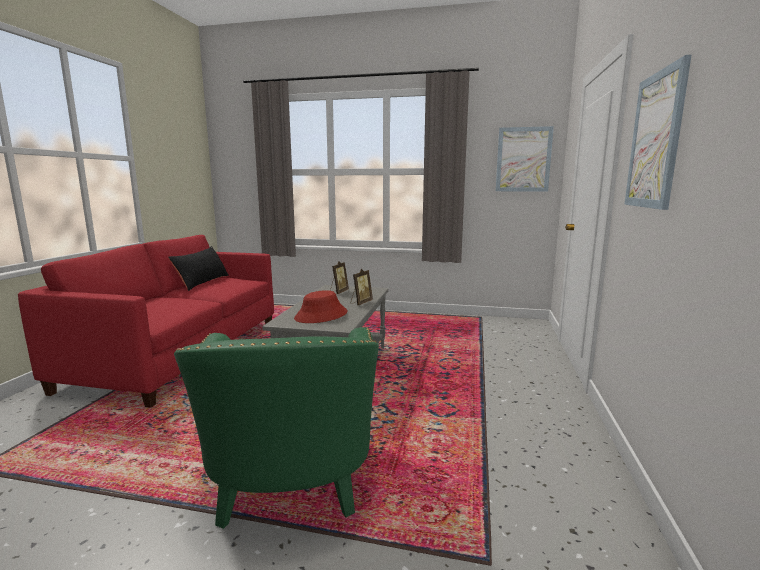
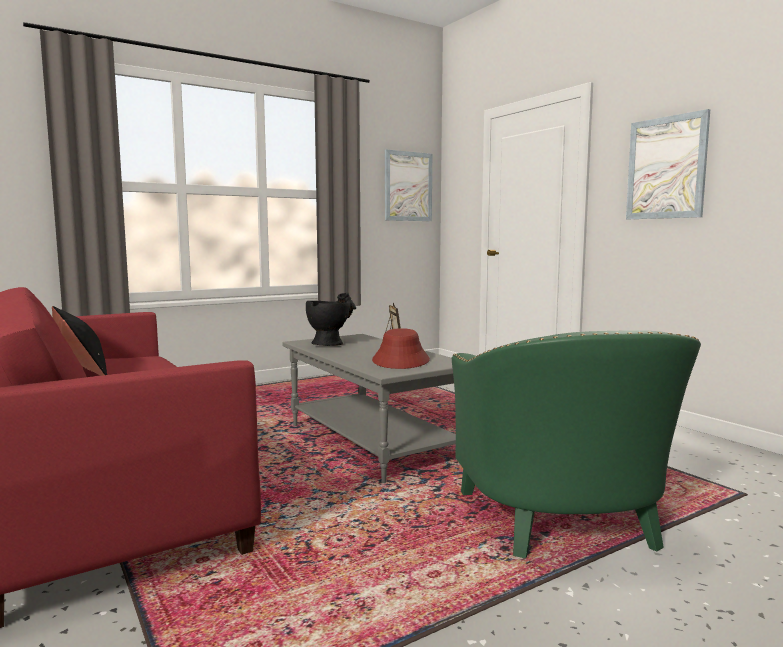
camera: 45 degrees left, 5 degrees down
green armchair [174,327,379,529] -> green armchair turned 45 degrees clockwise [452,330,701,559]
picture frame [330,261,349,294] -> black vase [306,293,356,346]

